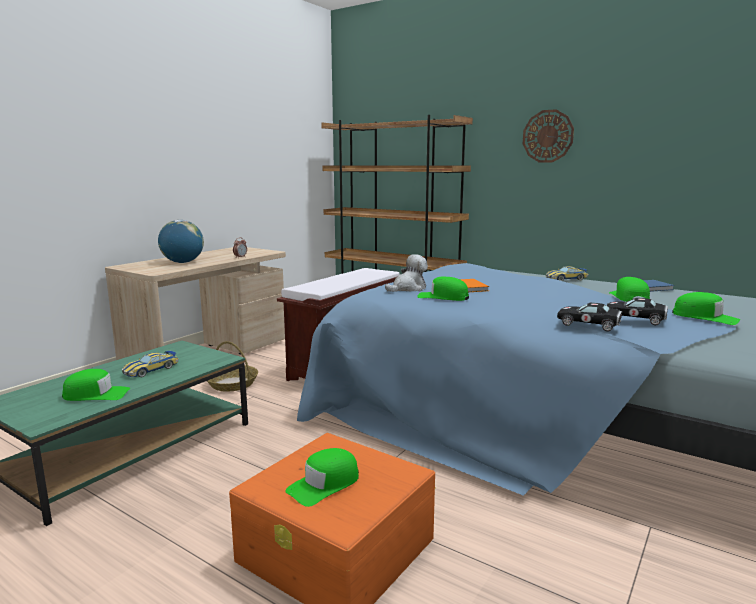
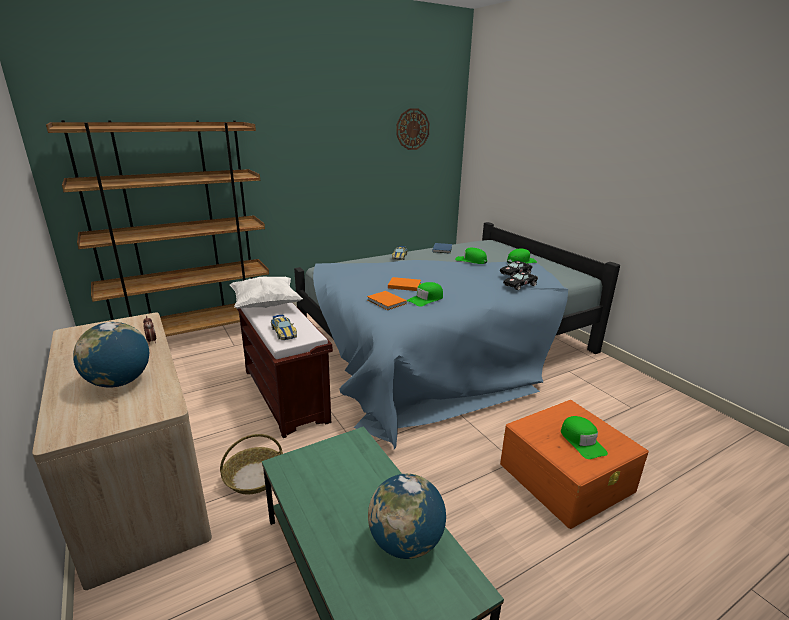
camera: 65 degrees left, 10 degrees up
green cap [62,369,130,401] -> globe [368,474,446,559]
toy car [122,351,179,377] -> toy car moved to [271,315,297,340]
plush toy [385,254,428,292] -> orange book [367,291,407,310]
wall clock [523,109,574,163] -> wall clock moved to [396,108,430,150]
none -> white pillow [230,277,303,309]

